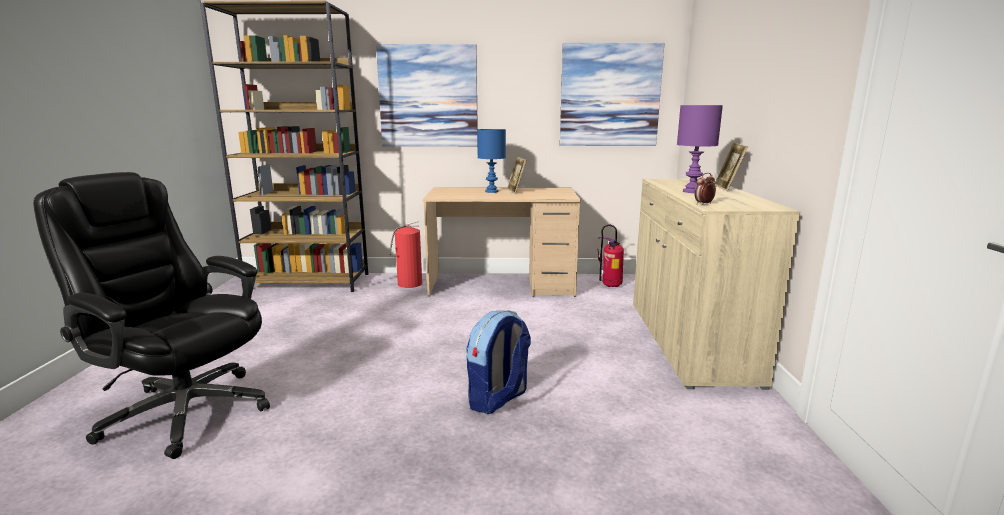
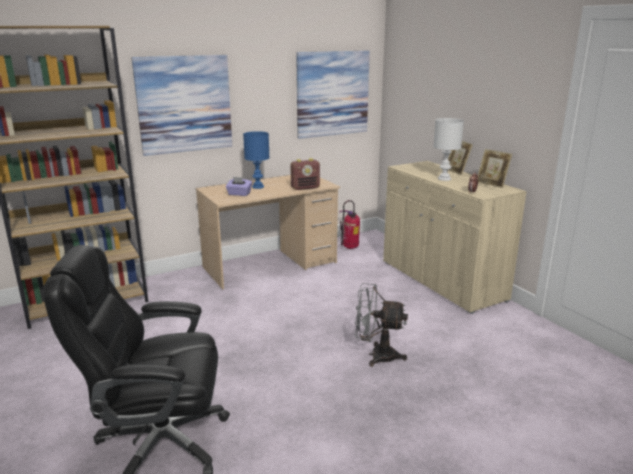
camera: 30 degrees left, 5 degrees up
fire extinguisher [389,221,422,288] -> none
backpack [466,310,531,414] -> grey fan [355,283,408,367]
picture frame [507,157,526,194] -> picture frame moved to [478,149,512,188]
purple table lamp [677,105,723,193] -> white table lamp [433,118,464,181]
none -> purple tissue box [226,177,252,196]
none -> radio [291,158,320,190]

